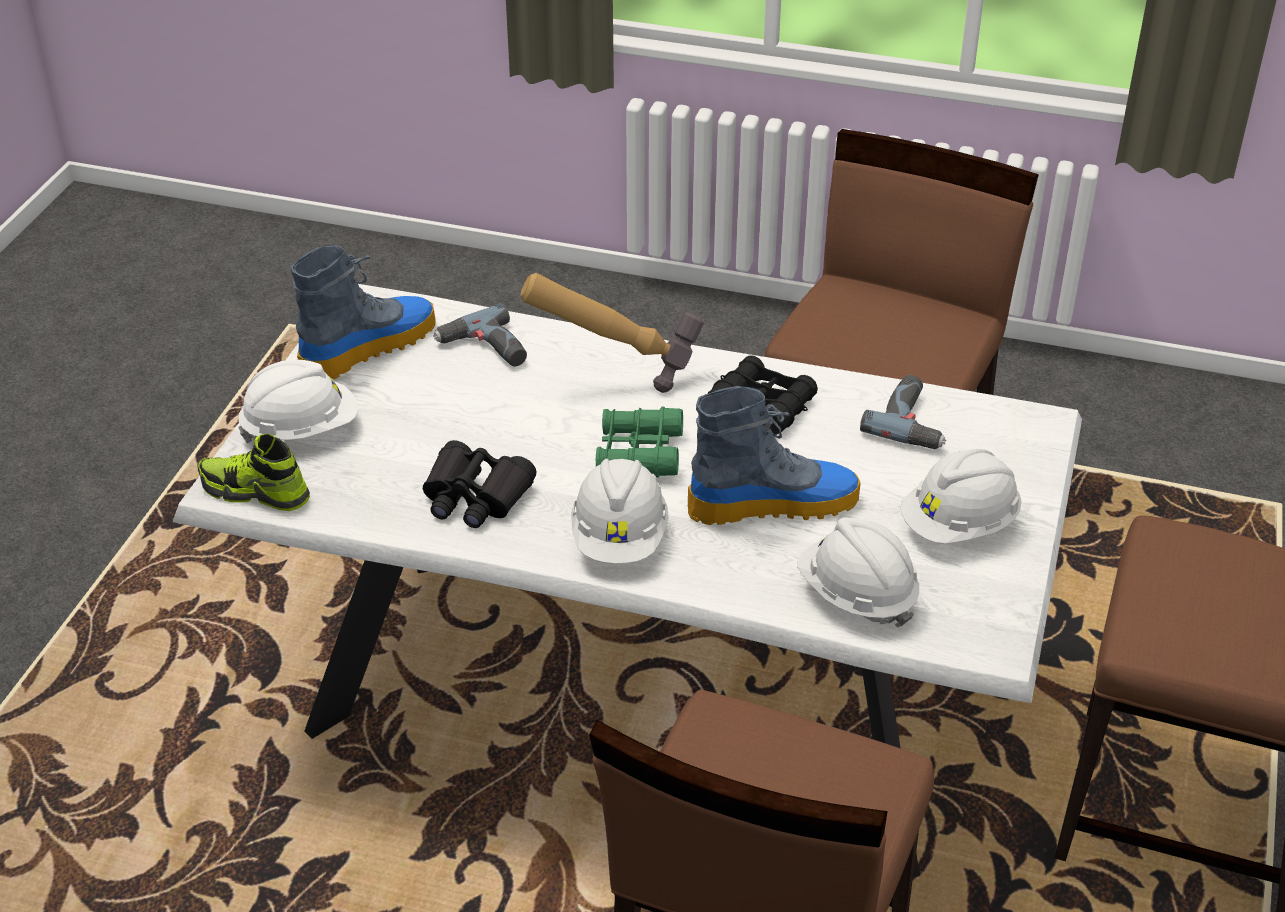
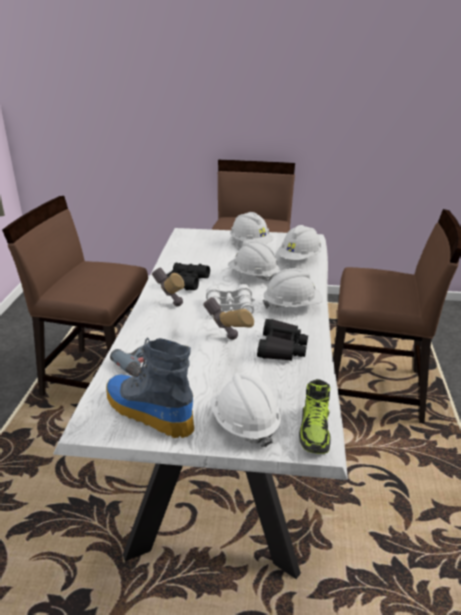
camera: 100 degrees left, 10 degrees down
green binoculars [596,406,683,478] -> white binoculars [206,284,255,317]
boot [688,386,861,525] -> white hard hat [228,240,279,281]
power drill [860,375,946,449] -> none
none -> hammer [203,297,254,340]

